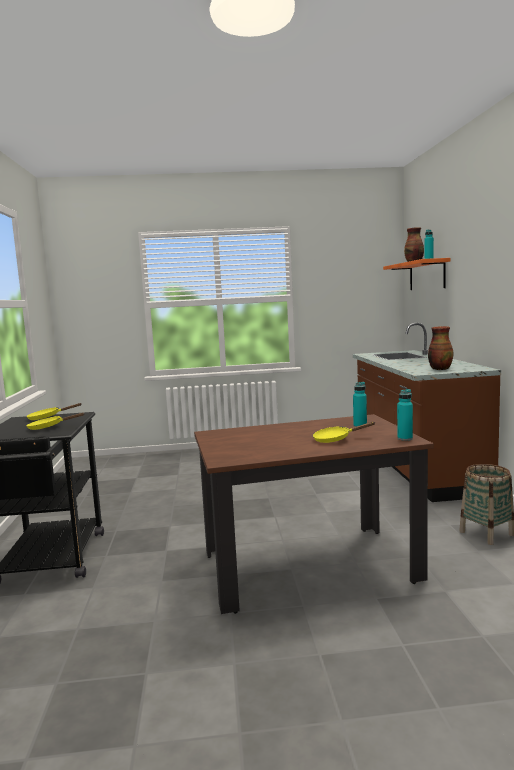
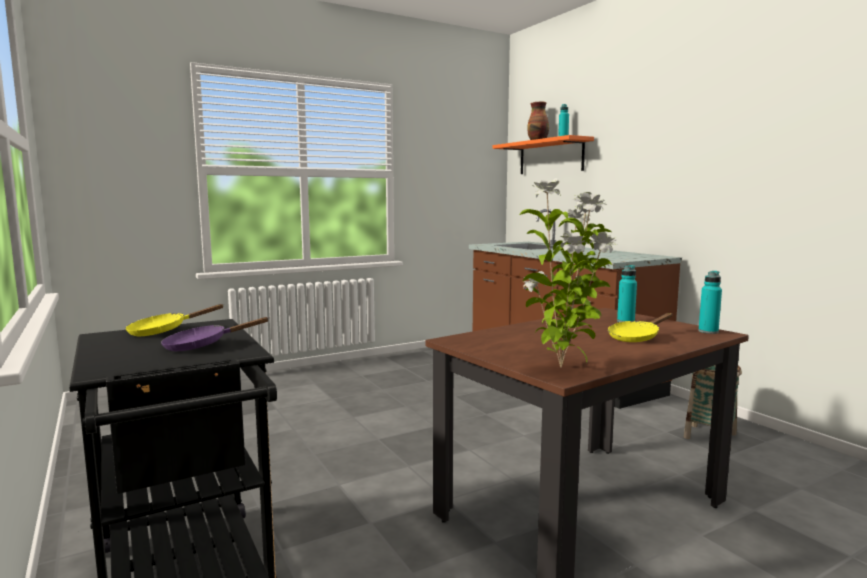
camera: 25 degrees left, 0 degrees up
yellow frying pan [26,413,84,430] -> purple frying pan [161,317,269,351]
vase [428,326,454,370] -> none
none -> potted plant [520,178,619,368]

